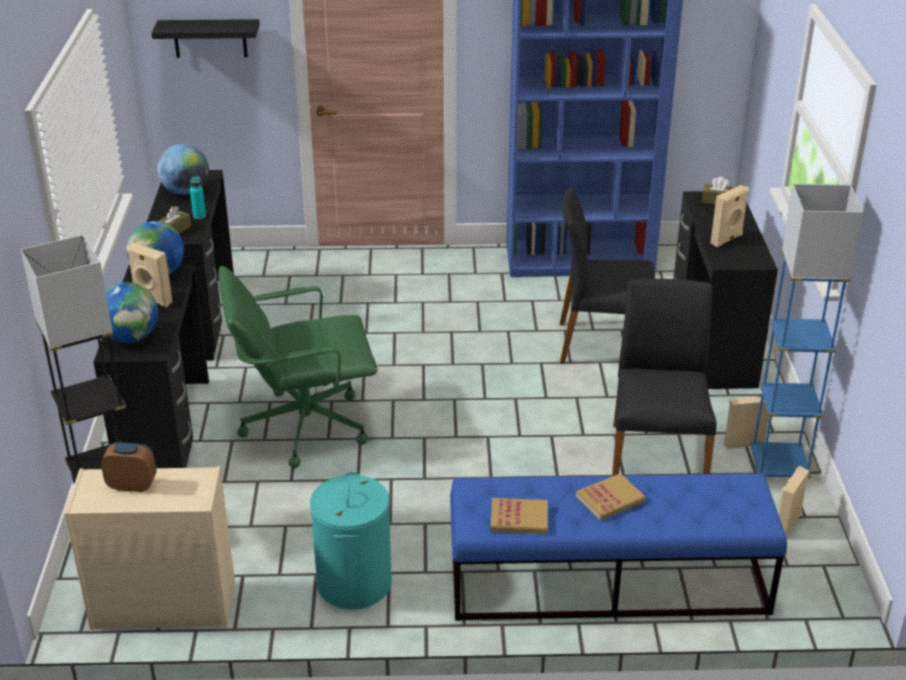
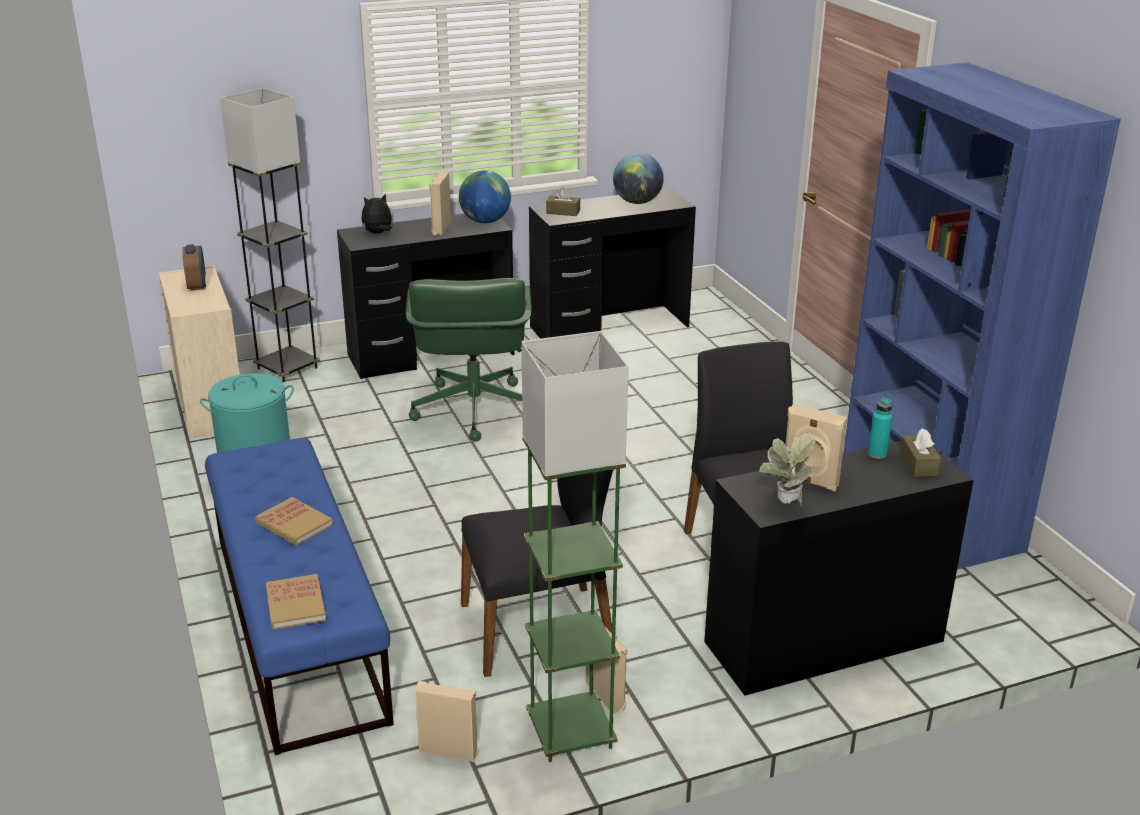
camera: 70 degrees right, 5 degrees down
globe [105,282,158,343] -> plush toy [361,194,392,233]
black shelf [152,19,259,58] -> none
turquoise bottle [190,176,206,219] -> turquoise bottle moved to [868,397,893,459]
green office chair [218,266,377,468] -> green office chair turned 150 degrees counterclockwise [406,278,532,441]
book [490,498,548,534] -> book moved to [266,574,326,630]
blue floor lamp [750,184,864,478] -> green floor lamp [521,331,629,762]
none -> potted plant [759,433,815,506]

